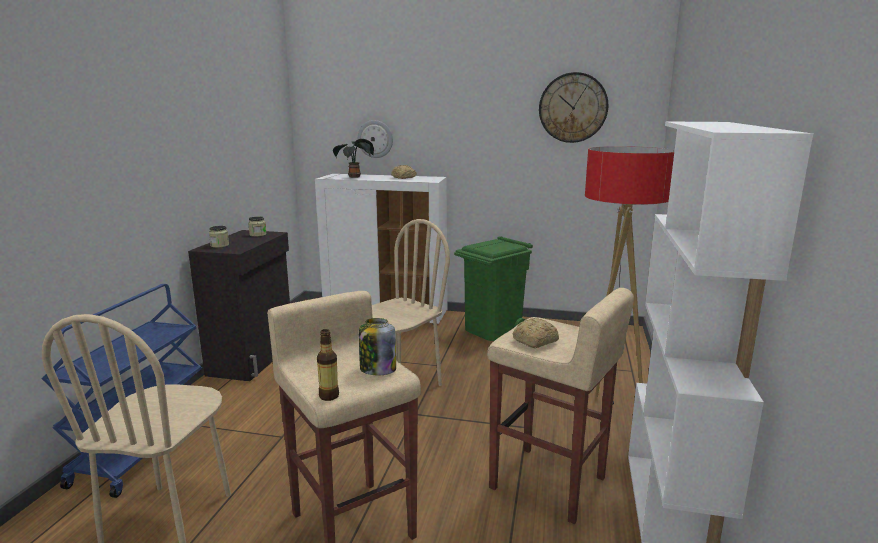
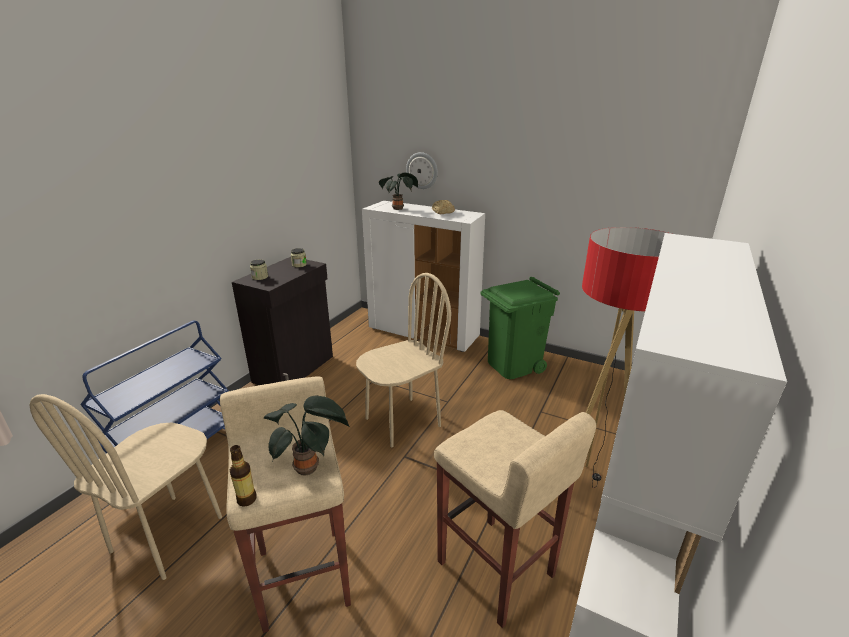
camera: 15 degrees right, 10 degrees up
jar [359,318,396,375] -> potted plant [264,395,350,476]
bread [512,318,559,348] -> none
wall clock [539,72,608,143] -> none

